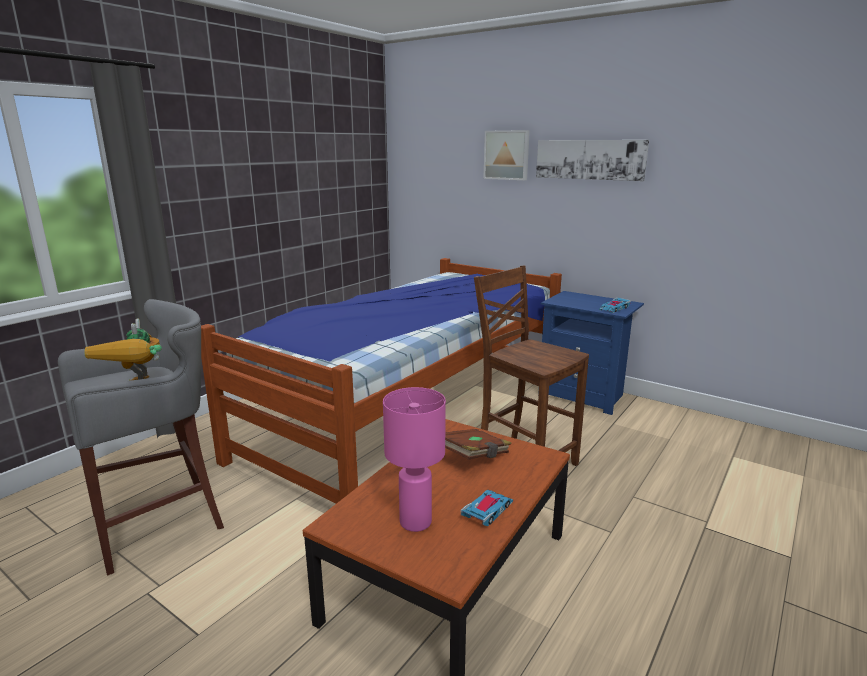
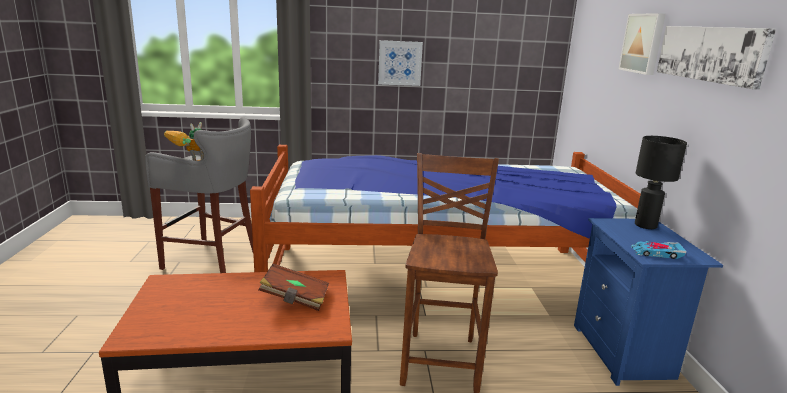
camera: 50 degrees right, 0 degrees up
pink table lamp [383,387,446,532] -> none
toy car [461,490,513,526] -> none
none -> picture [378,40,423,86]
none -> black table lamp [635,136,687,229]

